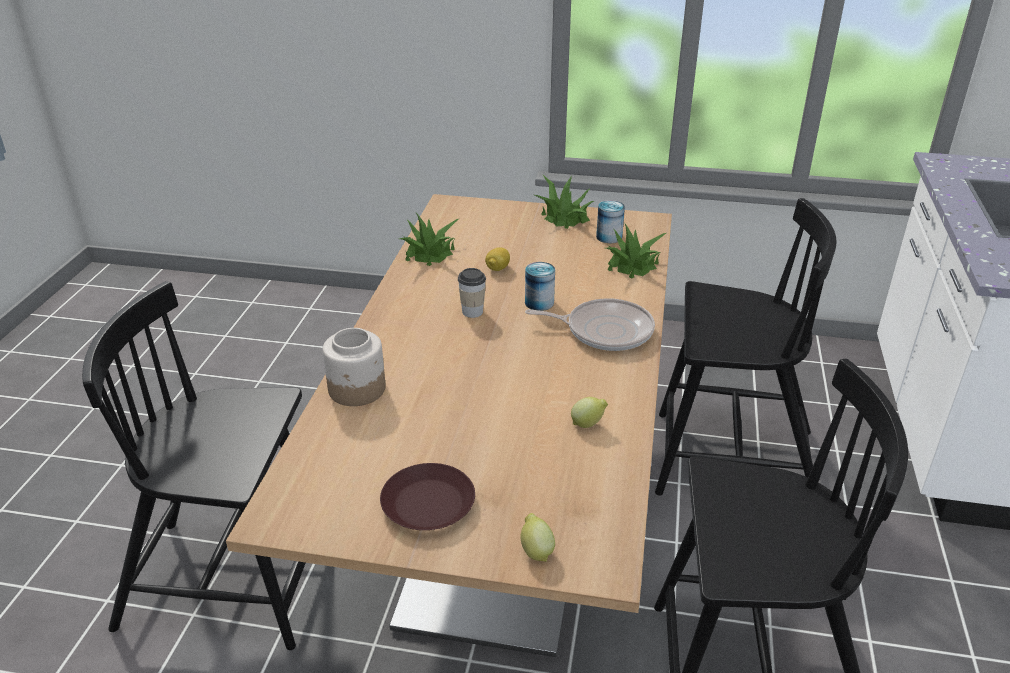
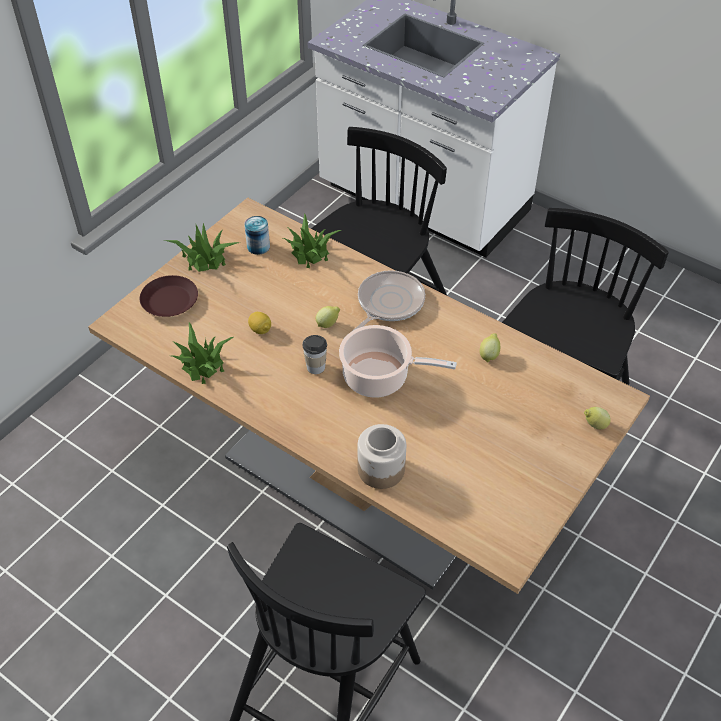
camera: 65 degrees left, 15 degrees up
brown plate [380,463,475,530] -> brown plate moved to [140,275,198,317]
can [525,262,555,311] -> lemon [316,306,340,328]
none -> cooking pot [339,325,457,398]

